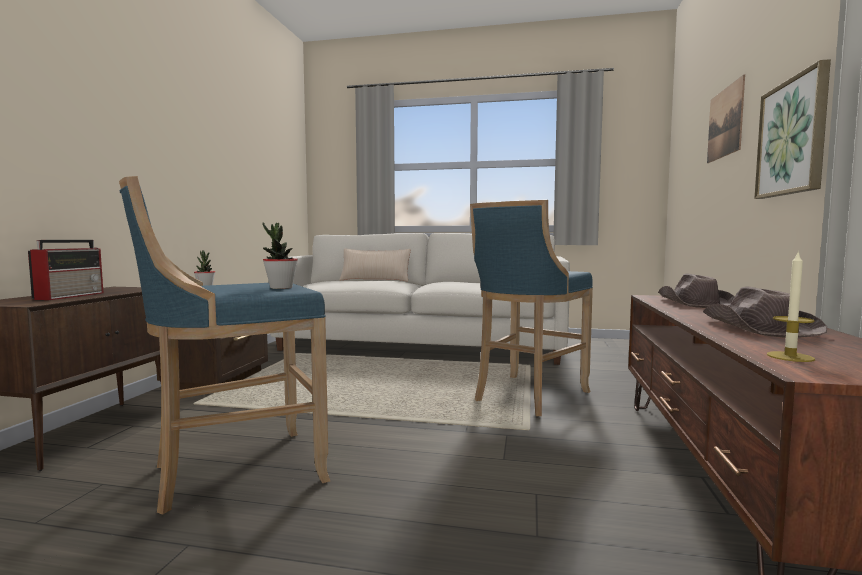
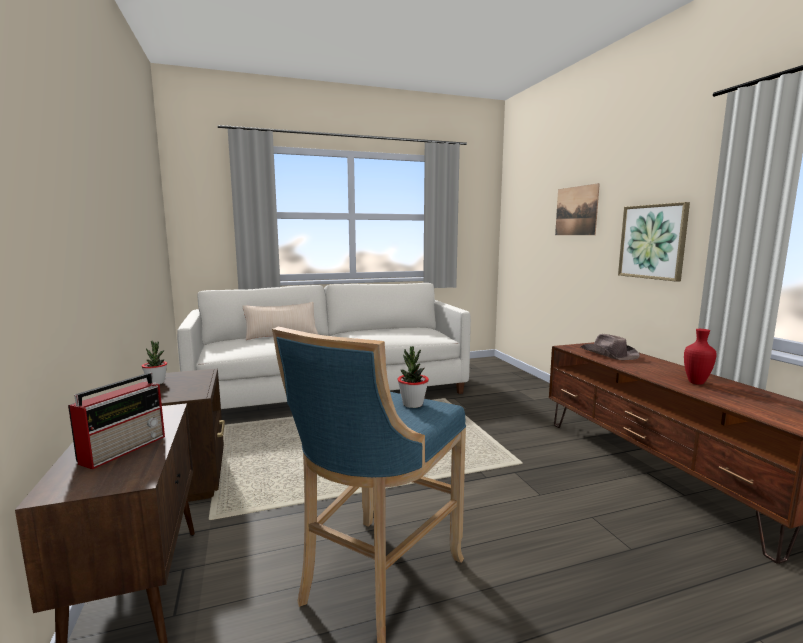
camera: 30 degrees left, 5 degrees up
radio [28,240,103,300] -> radio turned 45 degrees clockwise [68,373,165,469]
blue stool [470,200,593,416] -> none
brown hat [703,286,827,338] -> red vase [684,329,717,385]
candle [767,250,815,362] -> none

